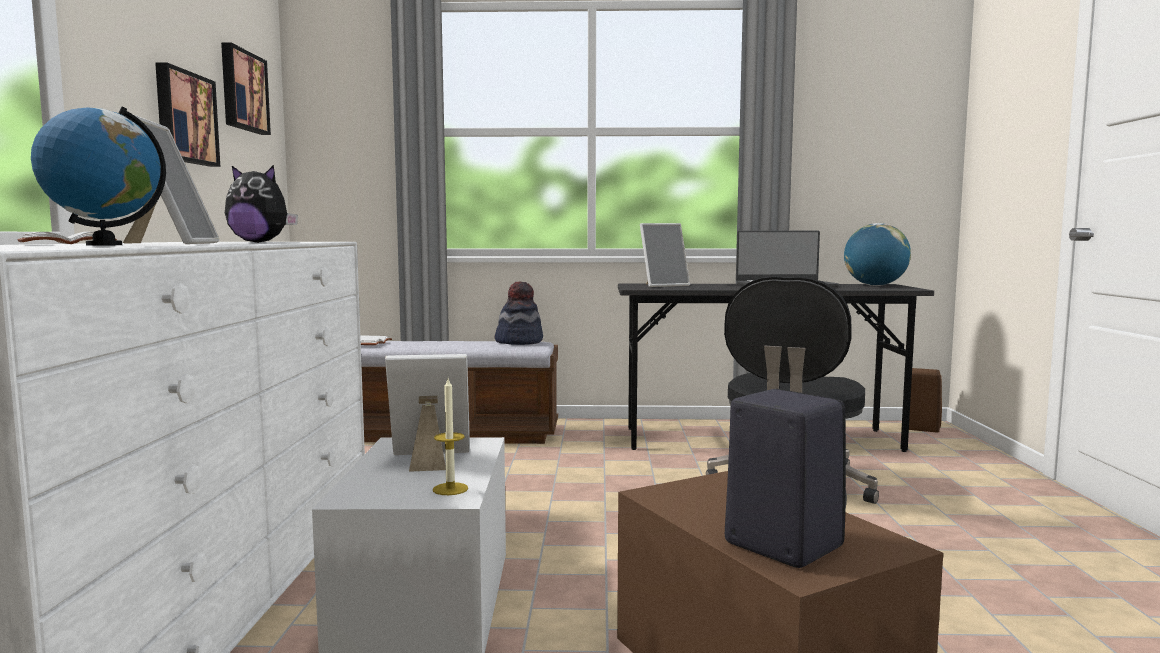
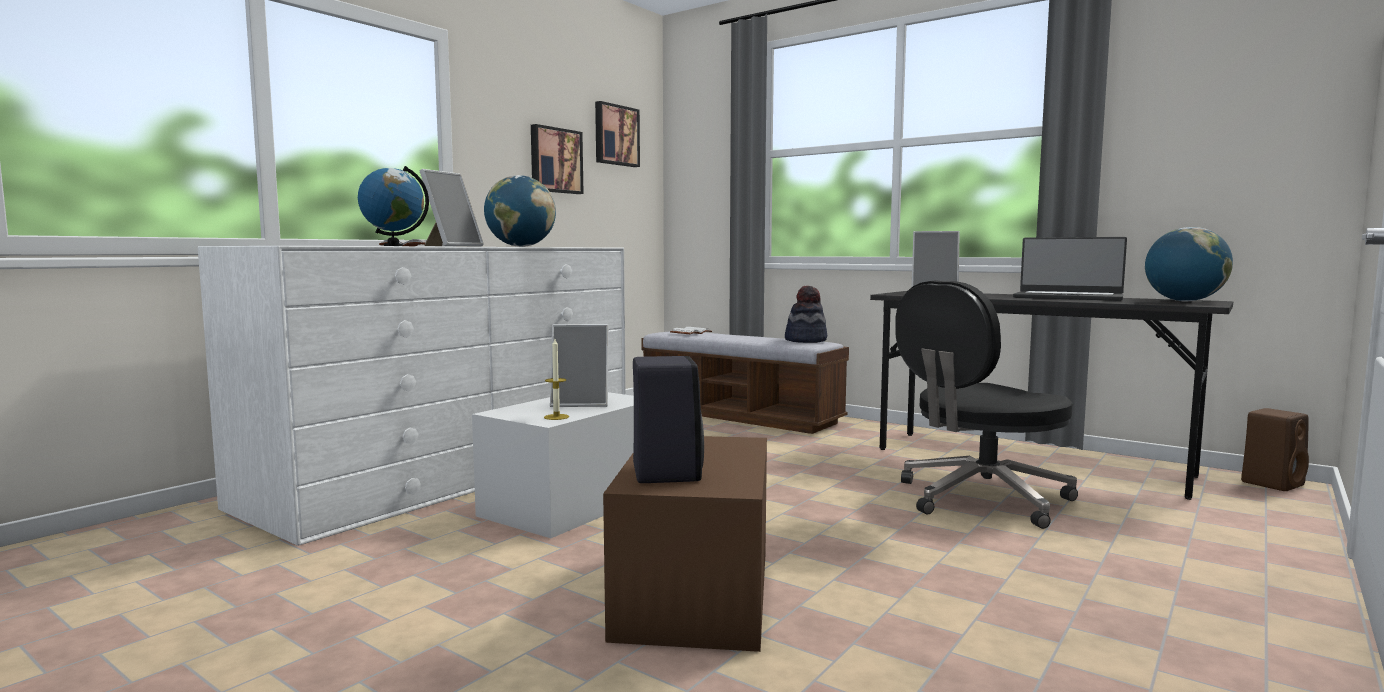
camera: 35 degrees right, 0 degrees up
plush toy [225,165,298,243] -> globe [484,175,556,247]
picture frame [385,354,470,472] -> picture frame turned 150 degrees clockwise [550,324,609,407]

